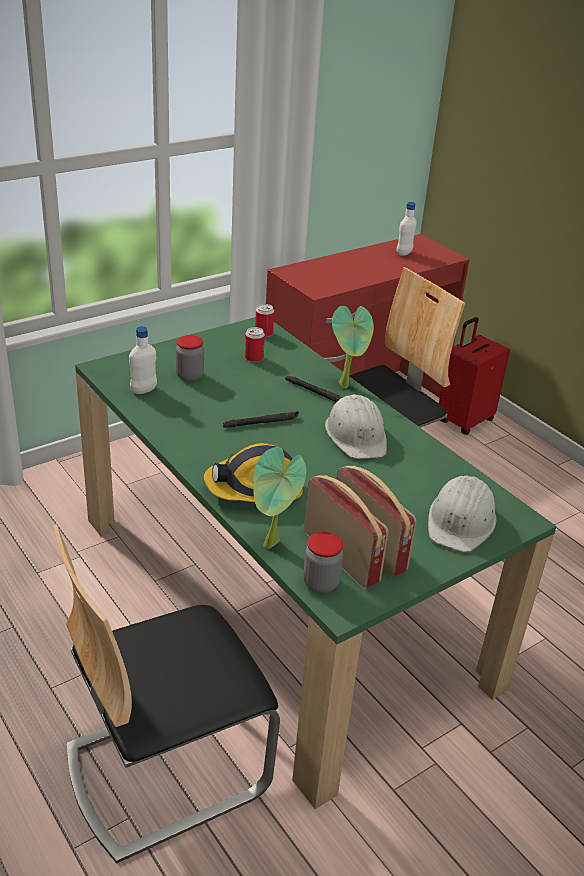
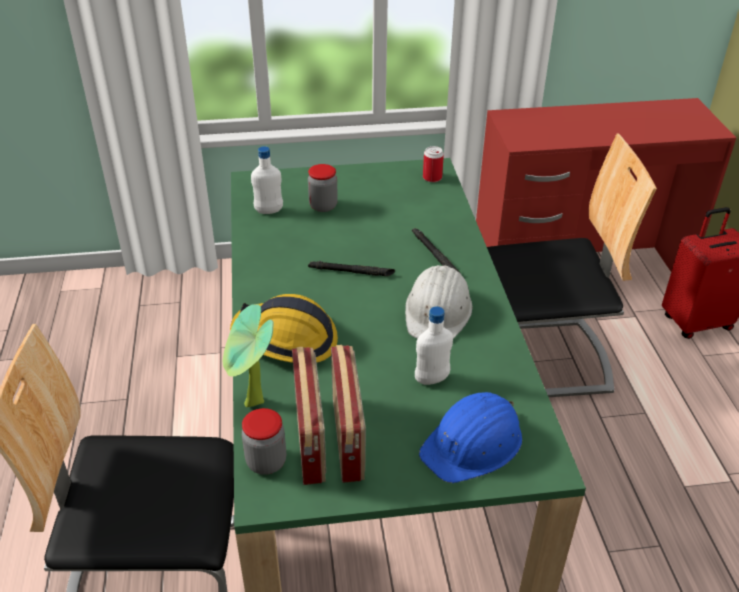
camera: 30 degrees right, 5 degrees up
can [245,327,265,362] -> none
potted plant [332,306,374,389] -> none
white bottle [397,202,417,256] -> white bottle moved to [415,306,453,385]
white hard hat [428,476,496,552] -> blue hard hat [419,392,522,483]

